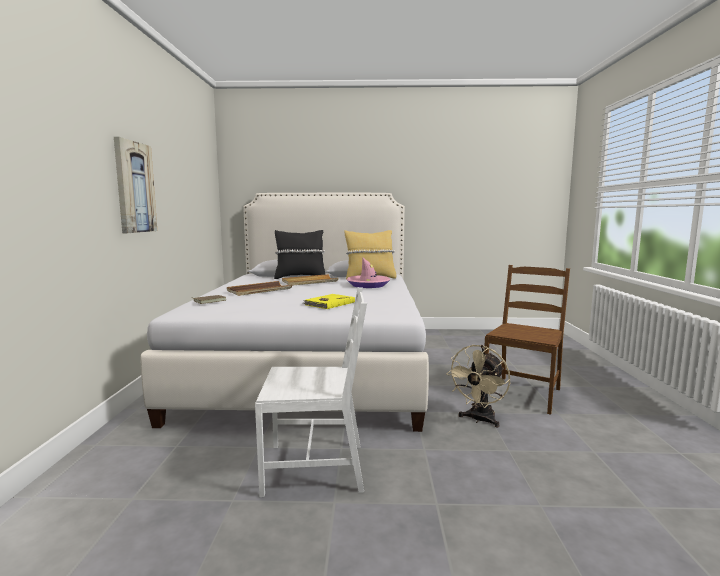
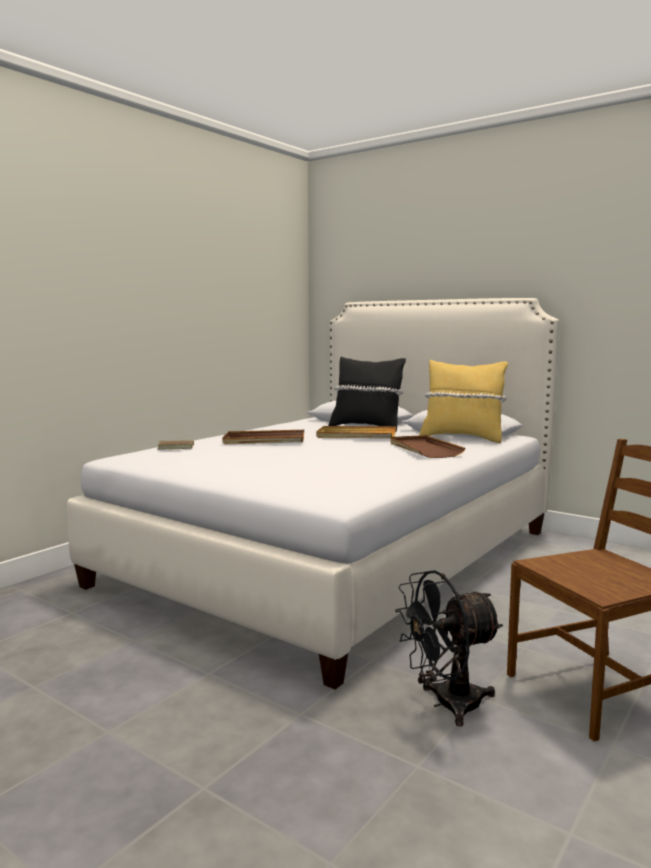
camera: 35 degrees right, 0 degrees up
picture [114,137,157,233] -> none
white chair [255,287,367,497] -> none
yellow book [303,294,355,309] -> none
pink hat [346,258,390,288] -> brown tray [390,435,465,458]
beige fan [447,345,510,428] -> black fan [395,570,503,727]

